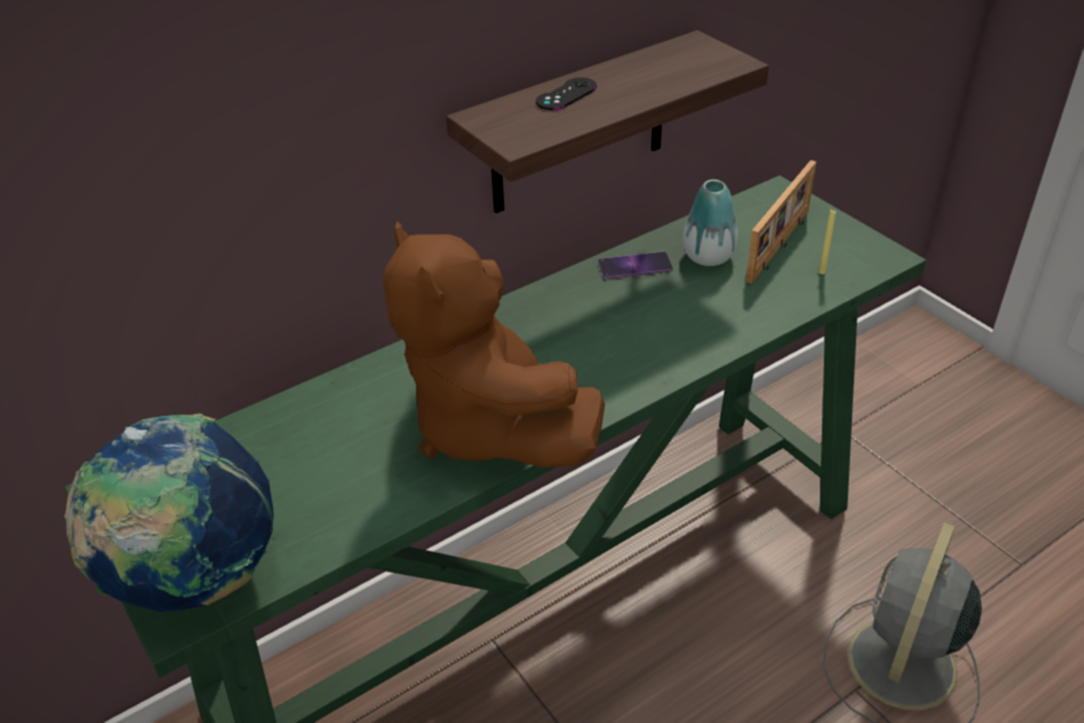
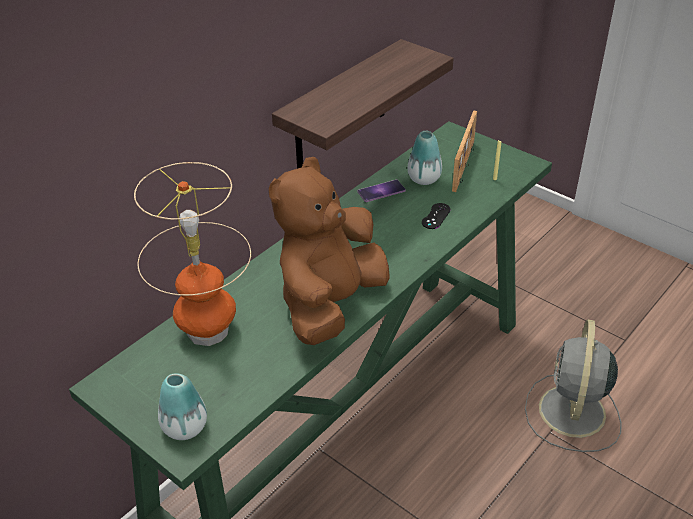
camera: 15 degrees left, 0 degrees up
globe [64,413,274,612] -> vase [158,373,207,440]
brown plush toy [383,221,605,468] -> brown plush toy turned 75 degrees clockwise [269,157,390,345]
black game controller [536,77,597,110] -> black game controller moved to [422,203,450,229]
none -> table lamp [134,162,251,346]

